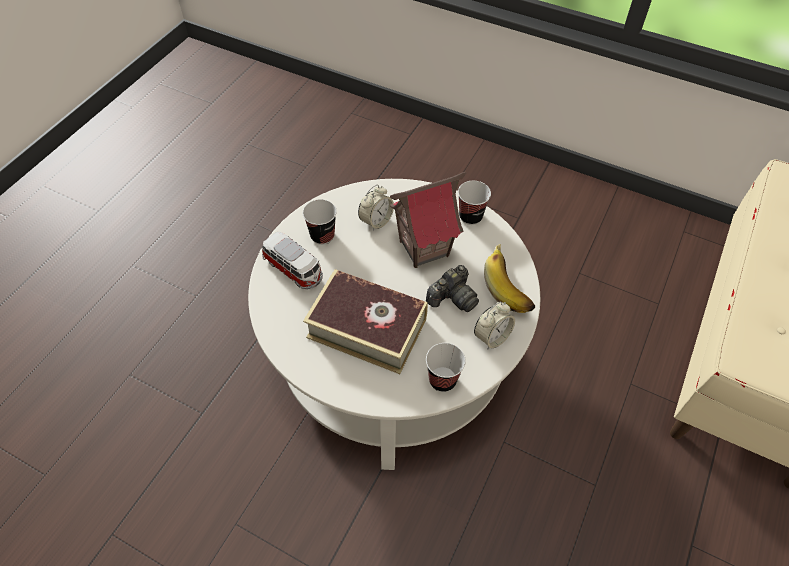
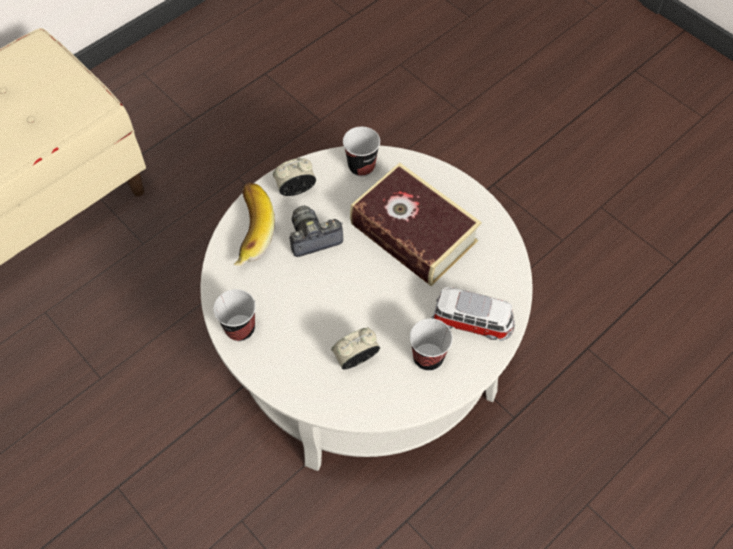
camera: 160 degrees left, 5 degrees up
toy car [262,232,323,290] -> toy car turned 135 degrees clockwise [432,287,515,341]
toy house [390,172,466,268] -> none

